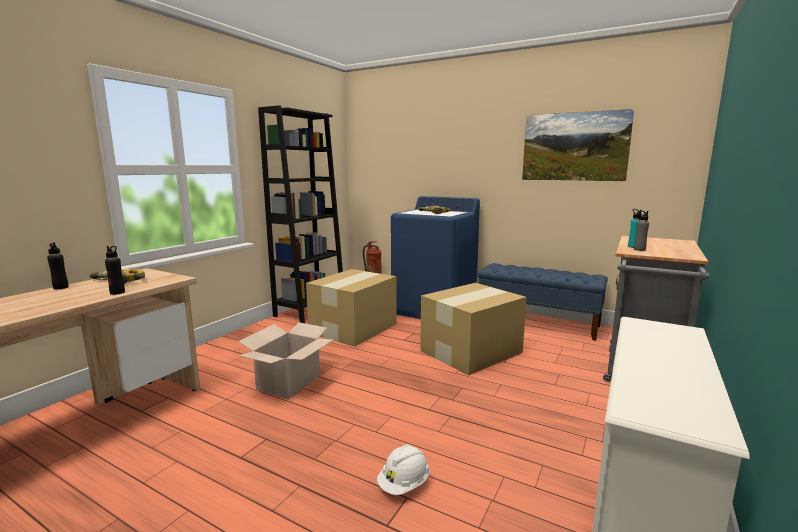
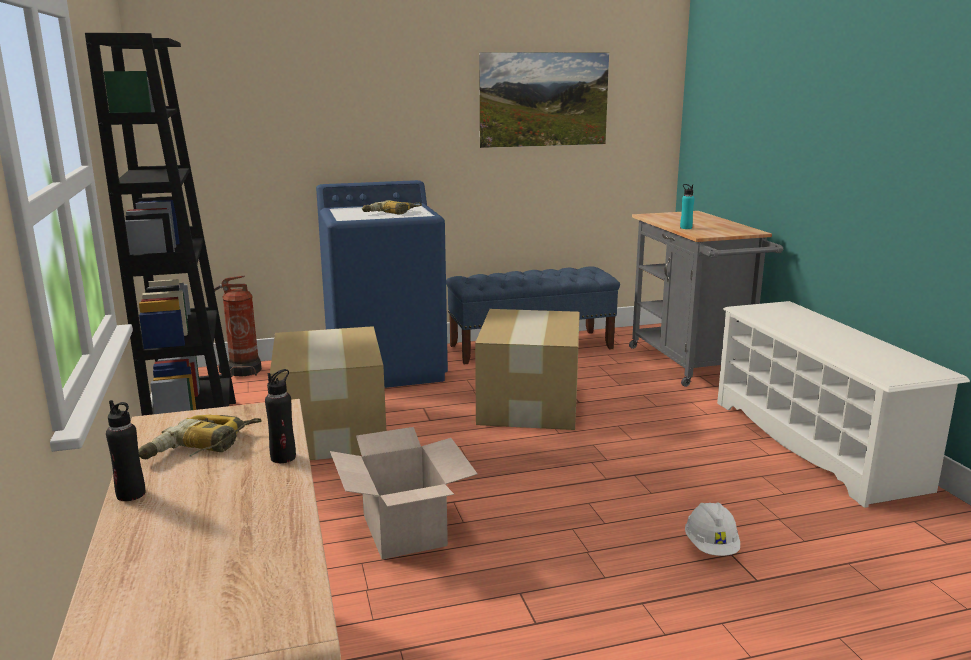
camera: 45 degrees left, 5 degrees up
grey bottle [634,211,649,251] -> none

